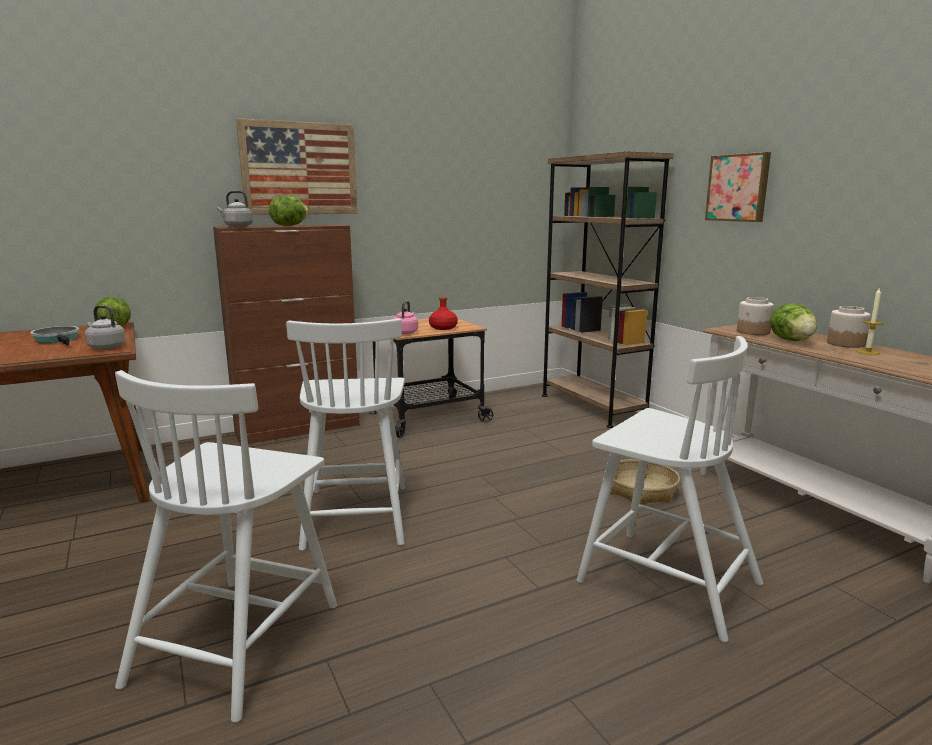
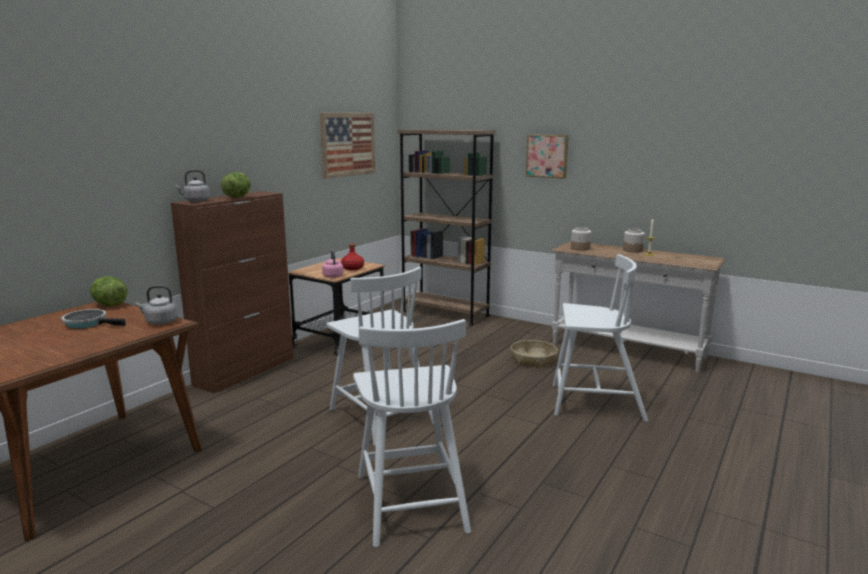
camera: 30 degrees left, 0 degrees up
picture [236,118,358,215] -> picture moved to [319,112,375,179]
lettuce [770,303,817,341] -> none

